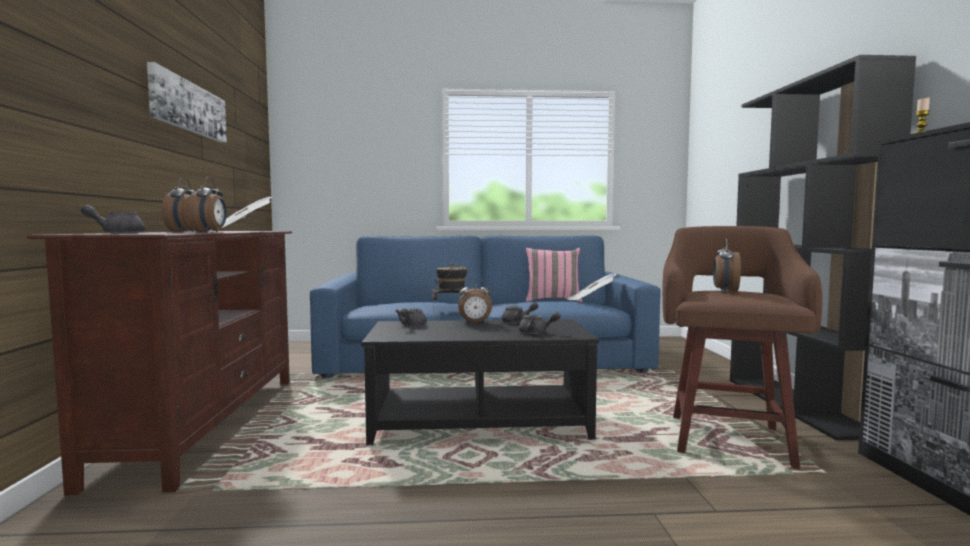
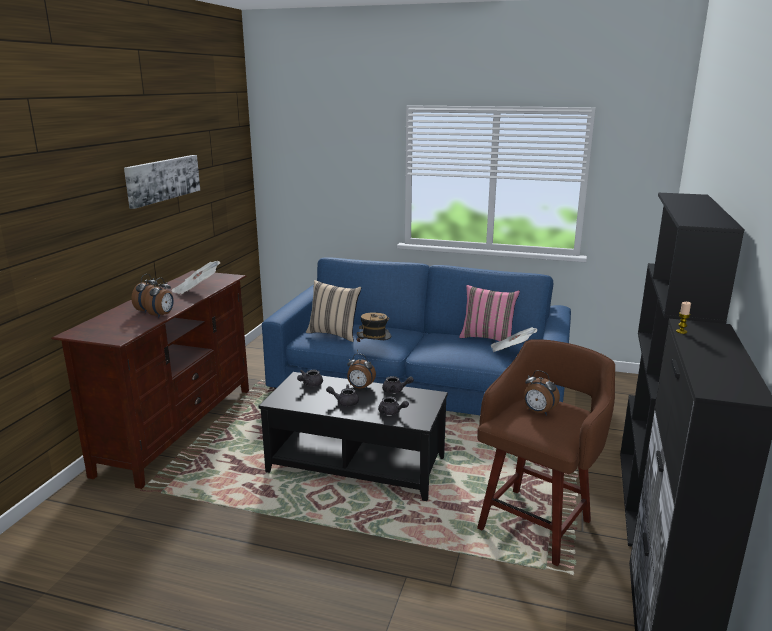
camera: 20 degrees right, 15 degrees up
grey teapot [81,205,145,234] -> grey teapot moved to [326,384,359,406]
alarm clock [713,238,741,293] -> alarm clock turned 90 degrees counterclockwise [524,370,560,416]
none -> beige pillow [306,280,361,342]

